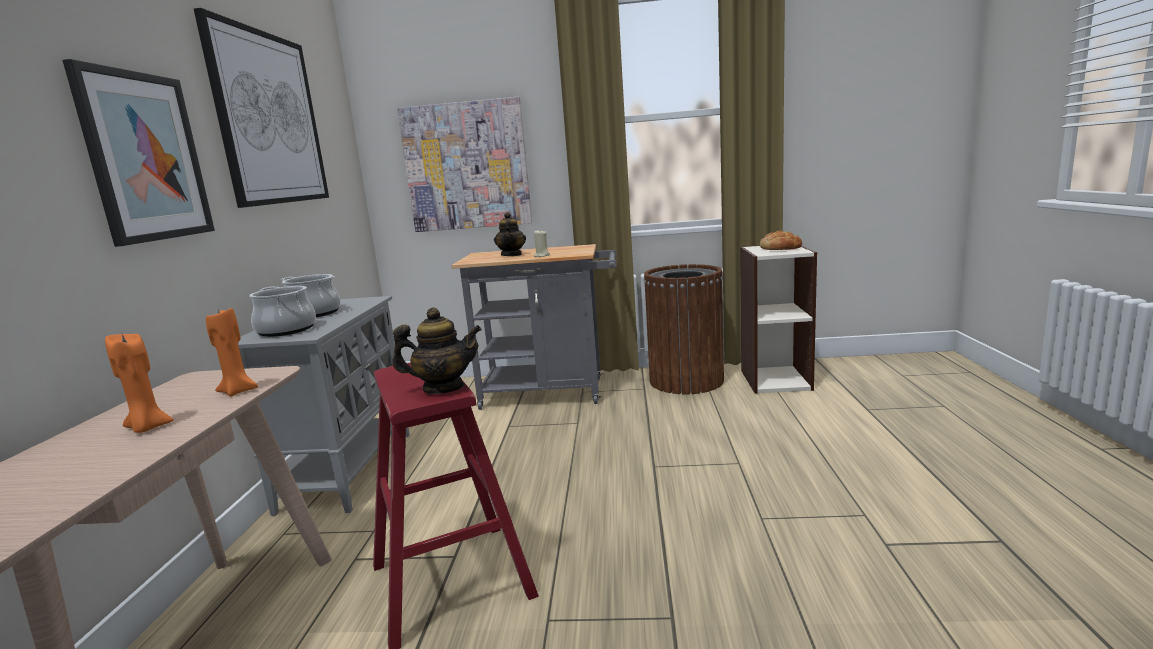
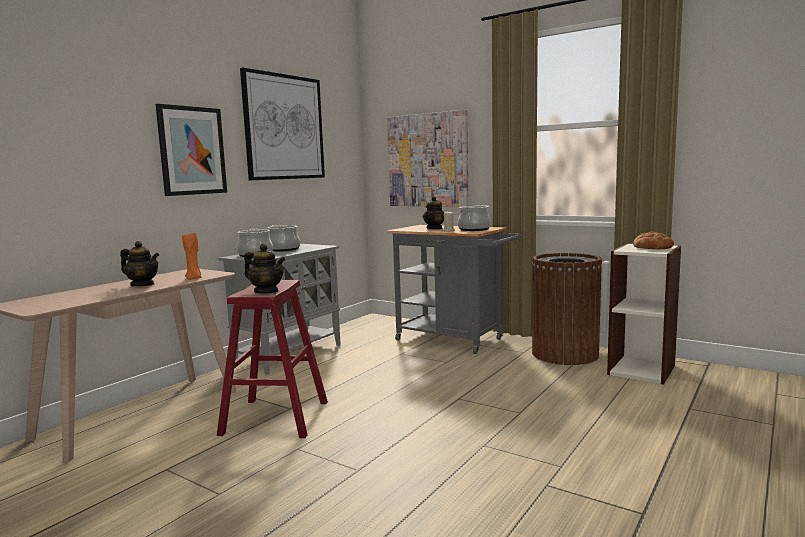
camera: 30 degrees right, 5 degrees down
orange candle [105,334,174,433] -> teapot [120,241,159,286]
none -> cooking pot [458,205,491,231]

